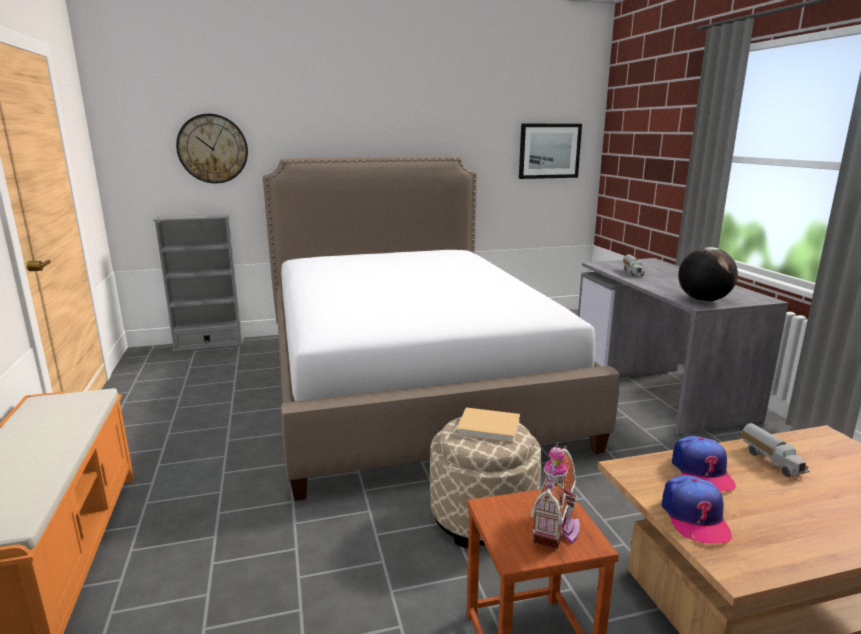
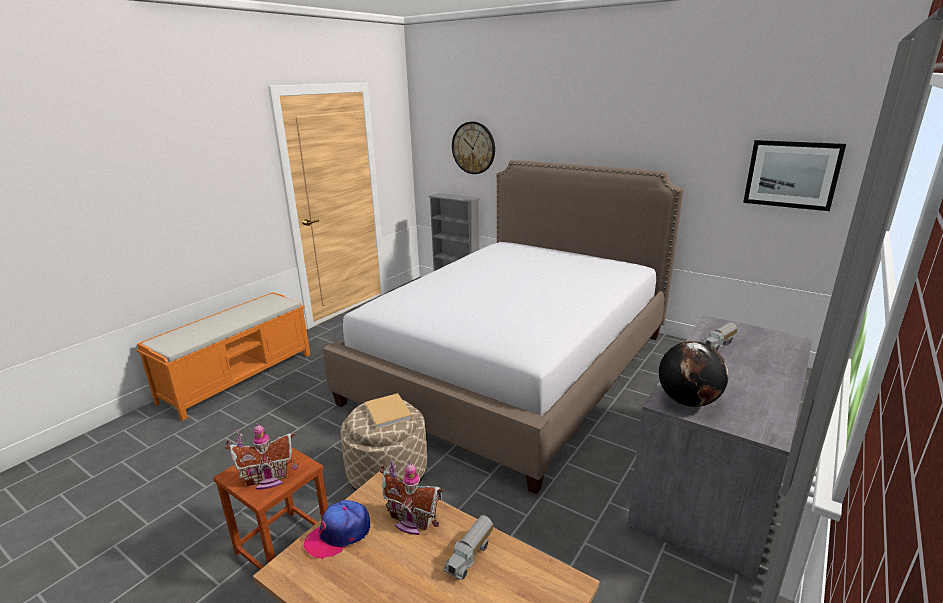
camera: 50 degrees right, 5 degrees up
cap [672,436,736,491] -> toy house [380,459,443,535]

